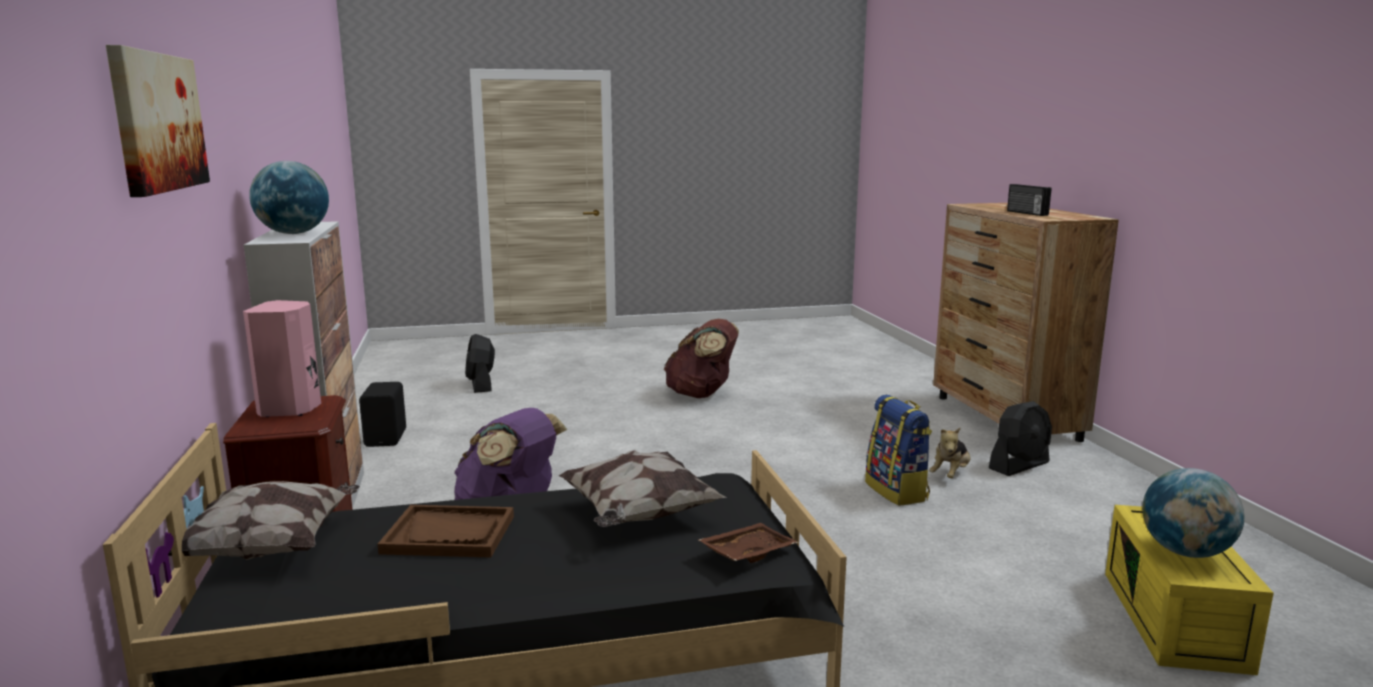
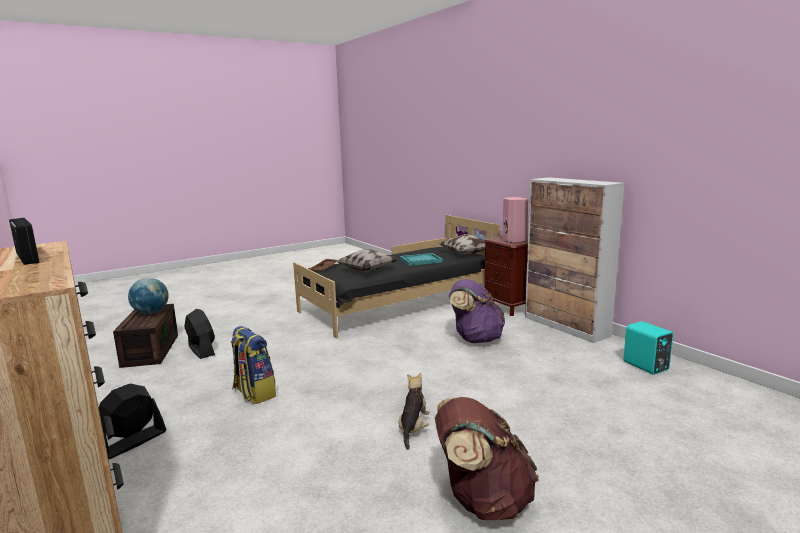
camera: 160 degrees right, 0 degrees up
picture [106,45,210,197] -> none
globe [249,161,329,234] -> none
black speaker [359,382,406,447] -> turquoise speaker [624,321,673,375]
brown tray [378,505,514,557] -> turquoise tray [400,253,443,266]
black fan [465,334,495,393] -> black fan moved to [184,309,215,359]
plush toy [929,428,970,478] -> plush toy moved to [399,373,429,450]
yellow storage box [1105,505,1274,675] -> brown storage box [113,304,178,368]

